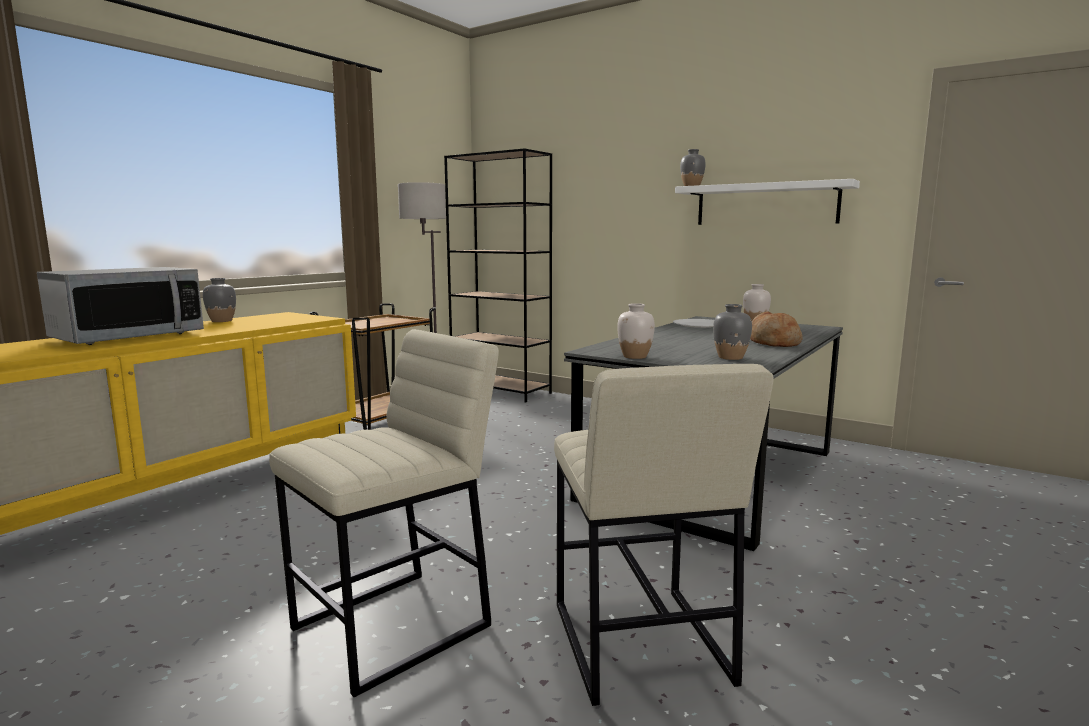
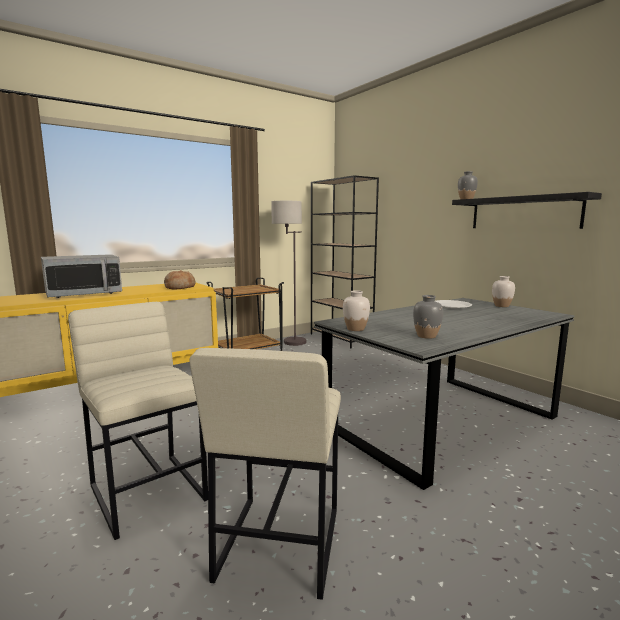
camera: 20 degrees right, 0 degrees up
grey vase [203,278,236,322] -> none
beige chair [269,329,499,697] -> beige chair turned 105 degrees counterclockwise [68,302,208,540]
white shelf [675,179,860,225] -> black shelf [452,192,602,229]
bread [750,311,803,347] -> bread moved to [164,270,196,290]

